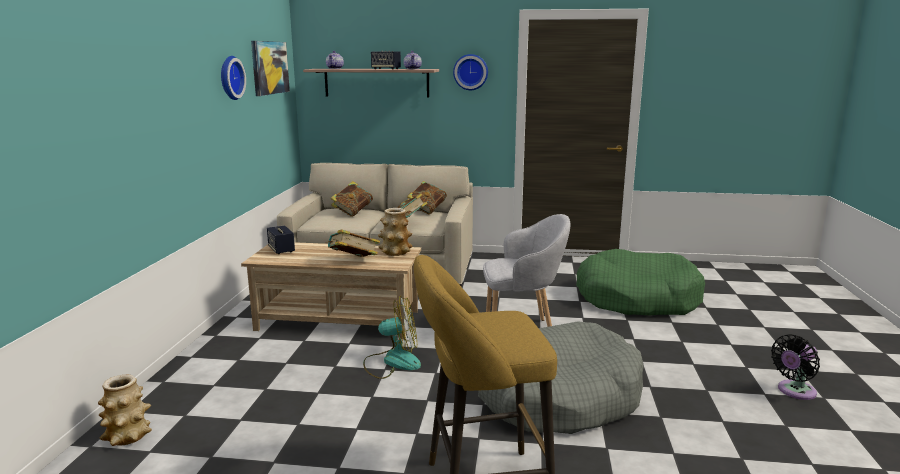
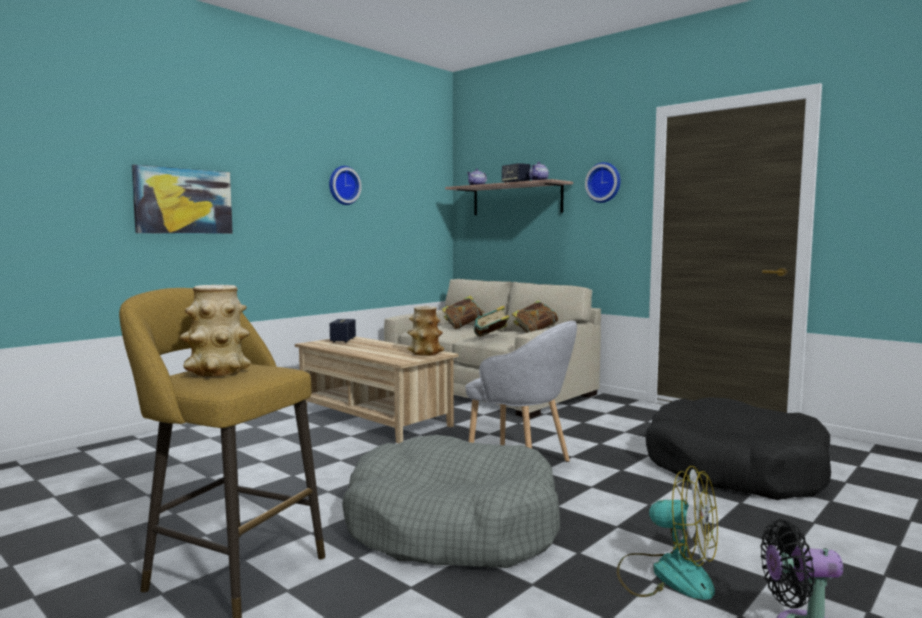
camera: 35 degrees right, 10 degrees down
vase [98,375,152,446] -> vase moved to [180,285,251,377]
picture [251,41,290,96] -> picture moved to [131,164,233,234]
book [325,229,380,257] -> none
fan [363,296,421,379] -> fan moved to [617,466,718,600]
green dog bed [576,249,705,316] -> black dog bed [645,397,831,500]

